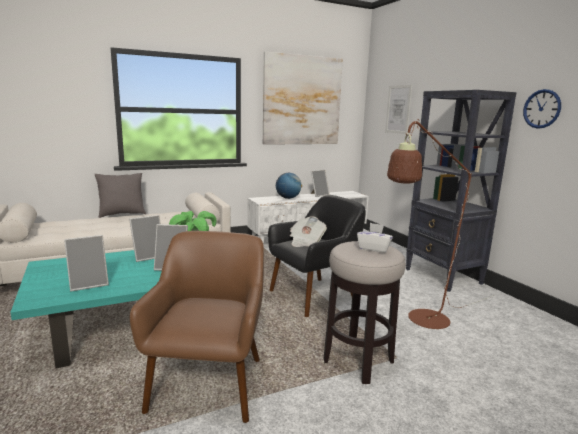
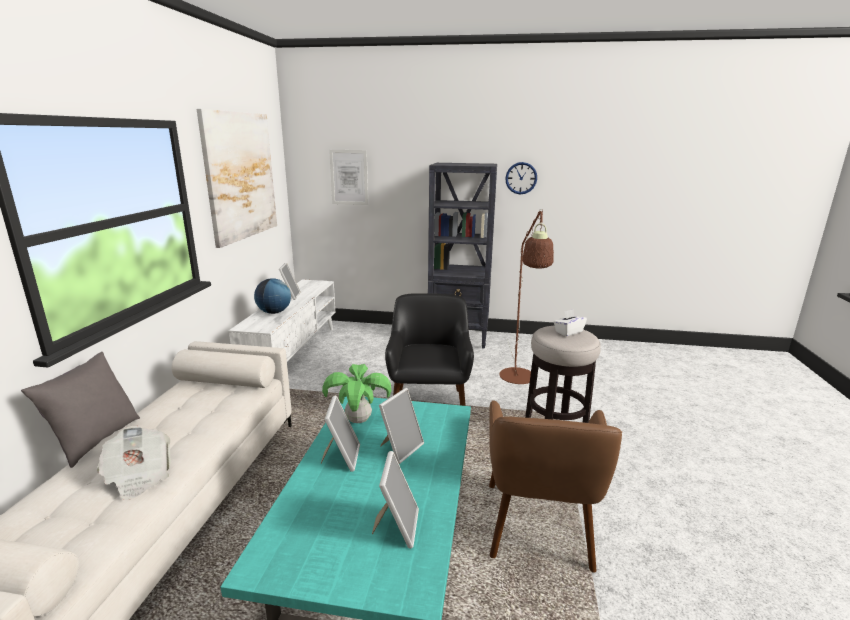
camera: 55 degrees left, 5 degrees up
brown armchair [130,231,264,423] -> brown armchair turned 120 degrees counterclockwise [489,400,622,573]
newspaper [290,216,327,247] -> newspaper moved to [97,425,171,500]

